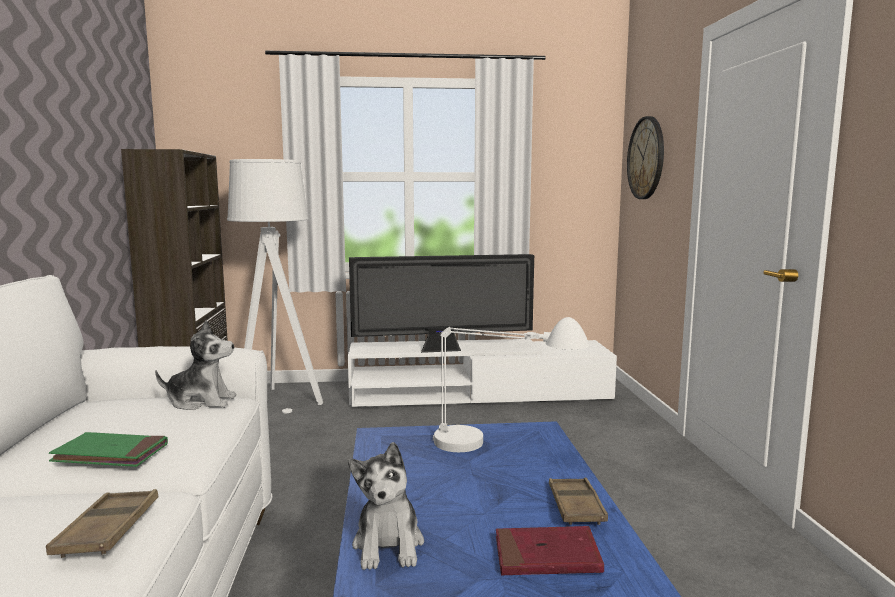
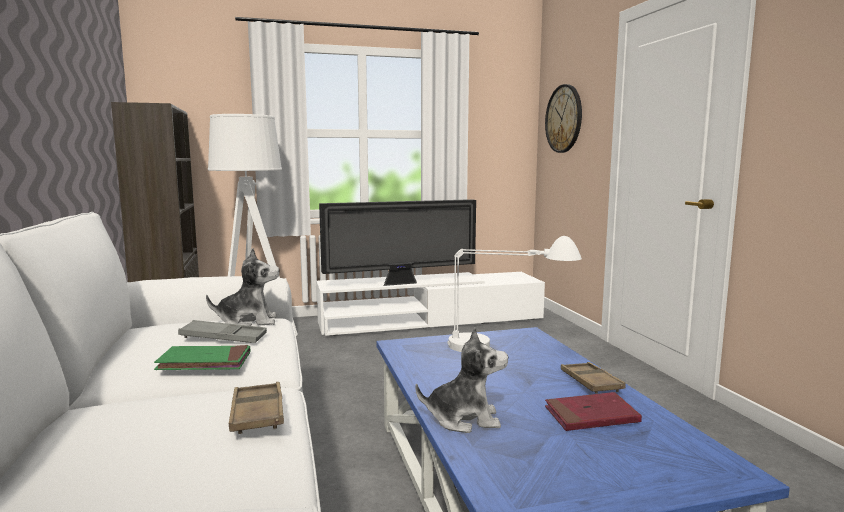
camera: 10 degrees left, 0 degrees up
plush toy [348,442,424,570] -> plush toy turned 75 degrees counterclockwise [415,327,508,433]
none -> grey tray [178,320,267,343]

